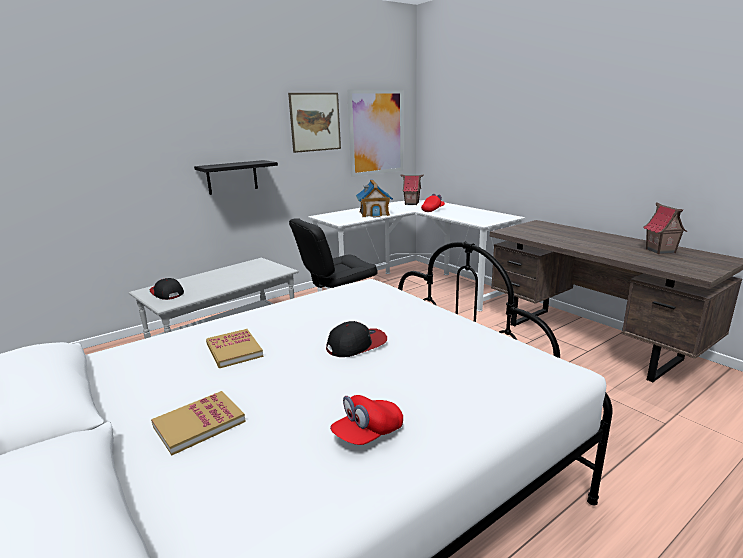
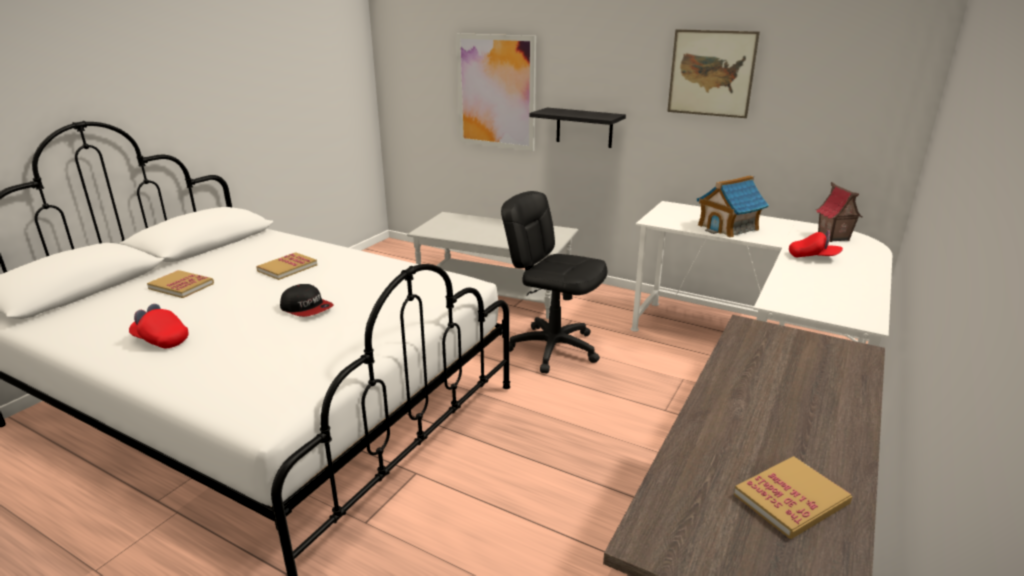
camera: 65 degrees right, 5 degrees up
cap [150,278,184,300] -> none
picture [347,90,403,177] -> picture moved to [456,33,536,151]
toy house [643,202,687,254] -> book [734,456,852,539]

